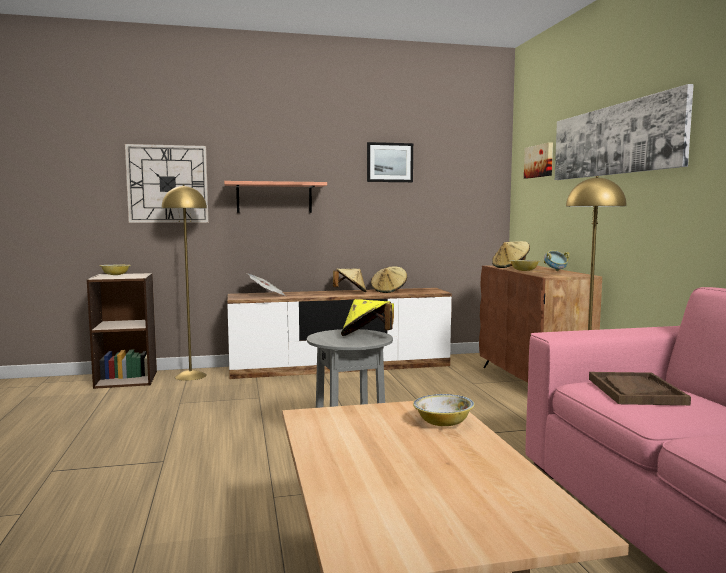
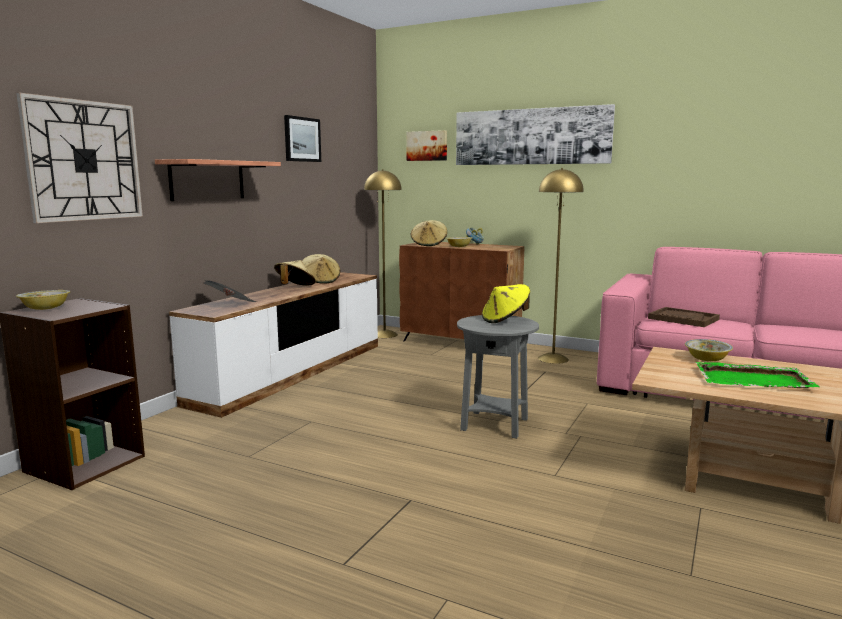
camera: 50 degrees left, 5 degrees up
yellow floor lamp [162,185,207,381] -> yellow floor lamp moved to [364,170,402,338]
none -> green tray [695,362,819,388]

